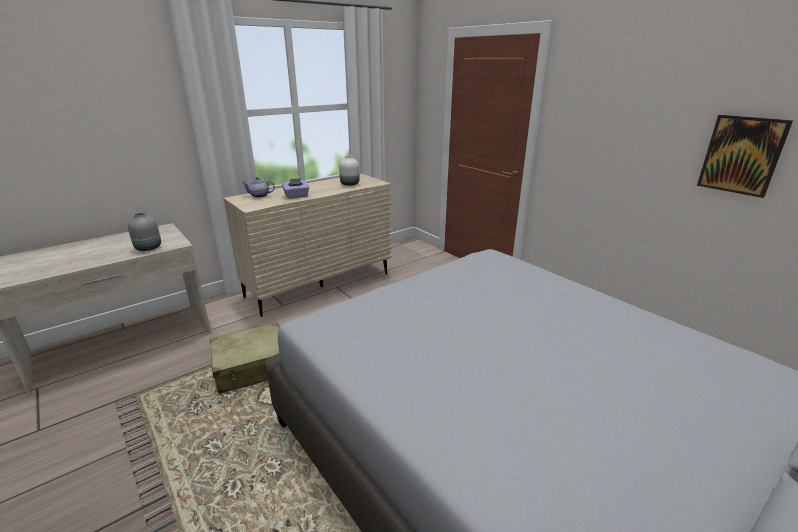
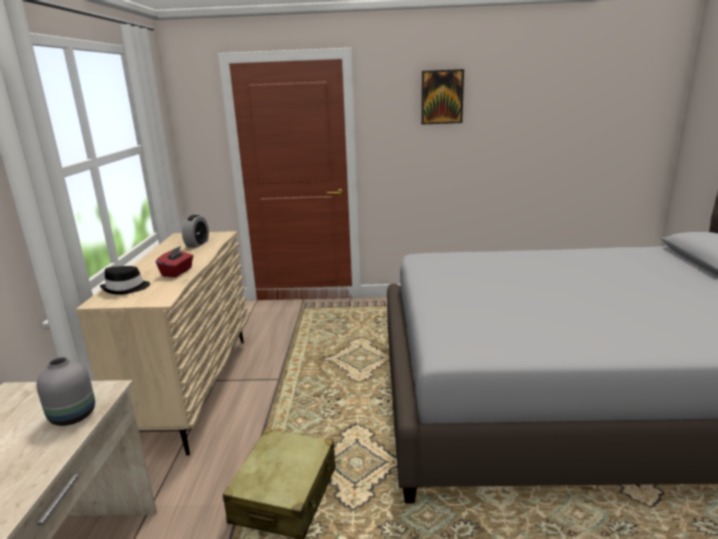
camera: 50 degrees left, 5 degrees down
teapot [241,177,275,198] -> black hat [100,266,150,295]
purple tissue box [282,178,309,199] -> red tissue box [156,246,193,277]
white vase [339,156,360,186] -> alarm clock [182,215,209,248]
picture [697,115,793,198] -> picture moved to [421,69,464,124]

